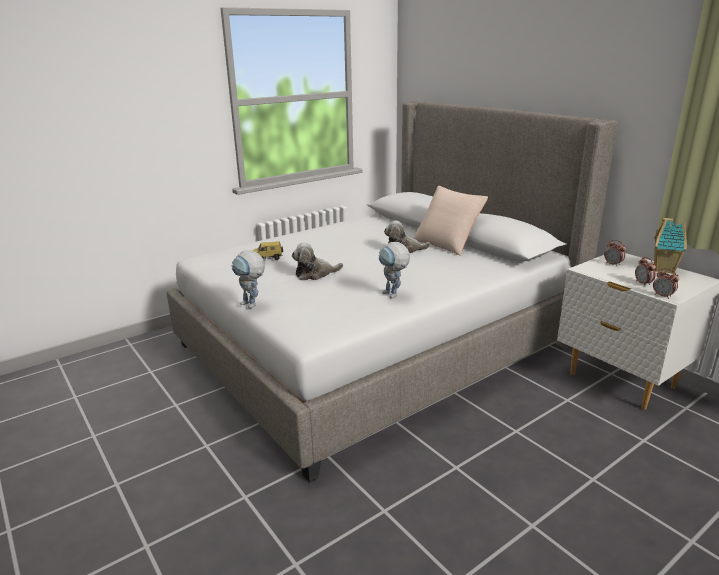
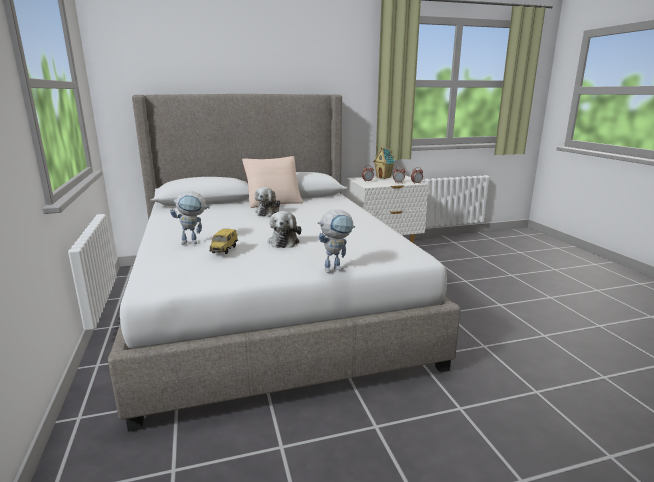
camera: 70 degrees left, 5 degrees down
toy robot [379,242,410,298] -> toy robot moved to [170,191,210,245]

